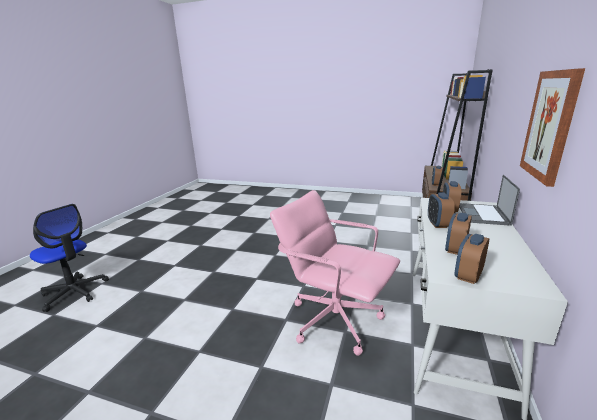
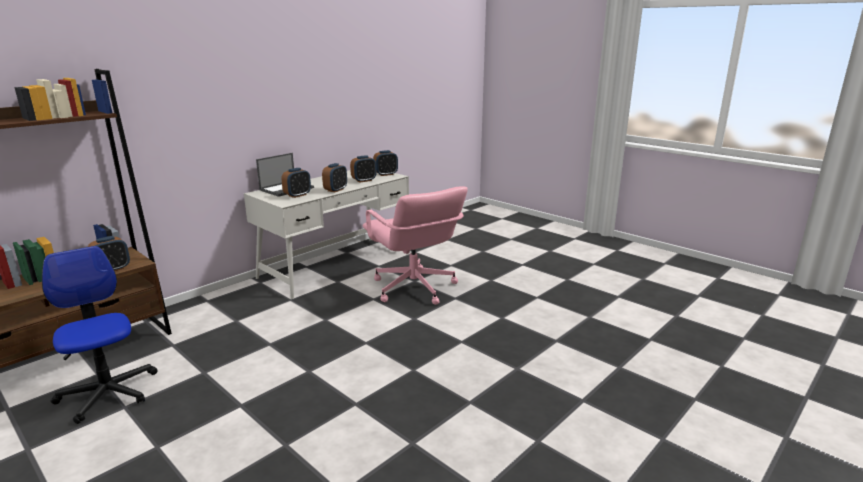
camera: 155 degrees left, 0 degrees up
office chair [30,204,109,312] -> office chair moved to [42,246,158,424]
picture [520,68,585,187] -> none

